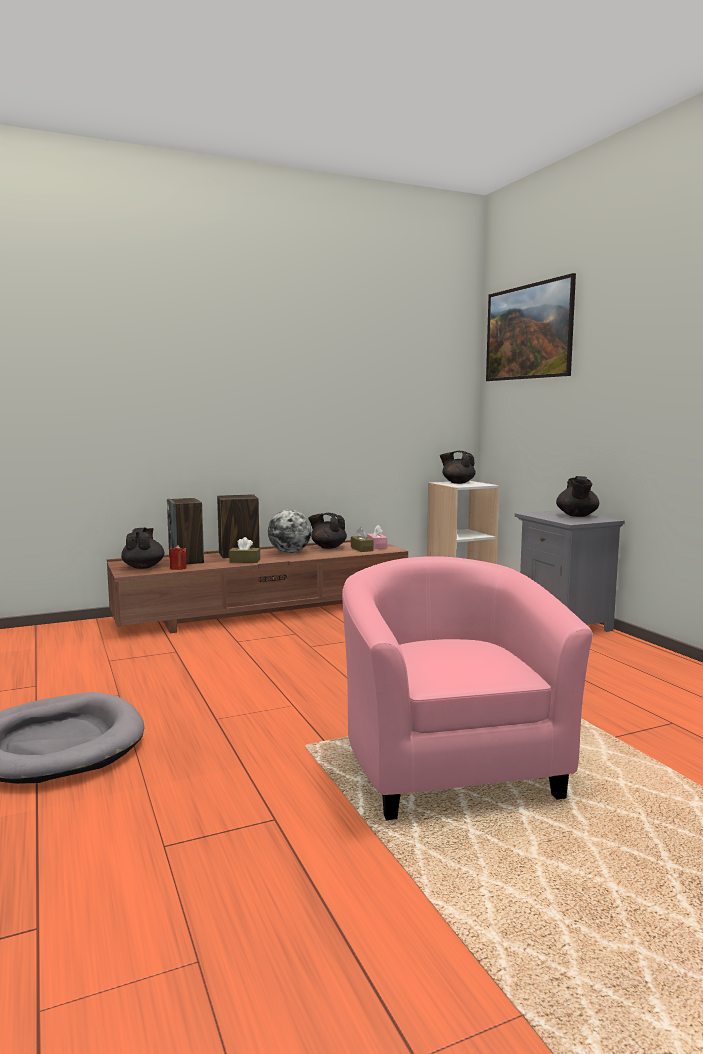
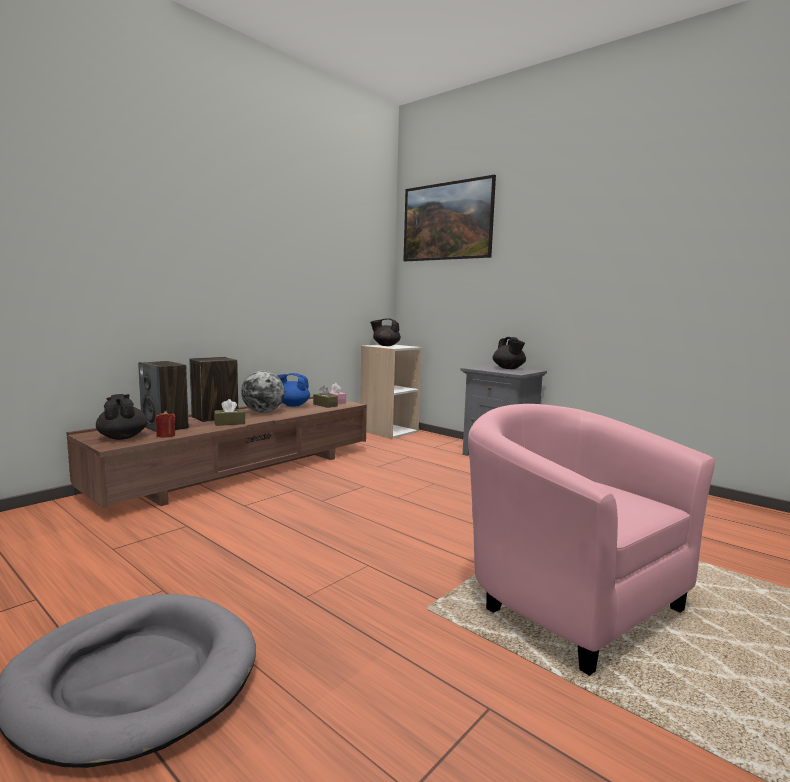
camera: 25 degrees left, 0 degrees up
black teapot [308,513,347,549] -> blue teapot [277,373,310,407]

